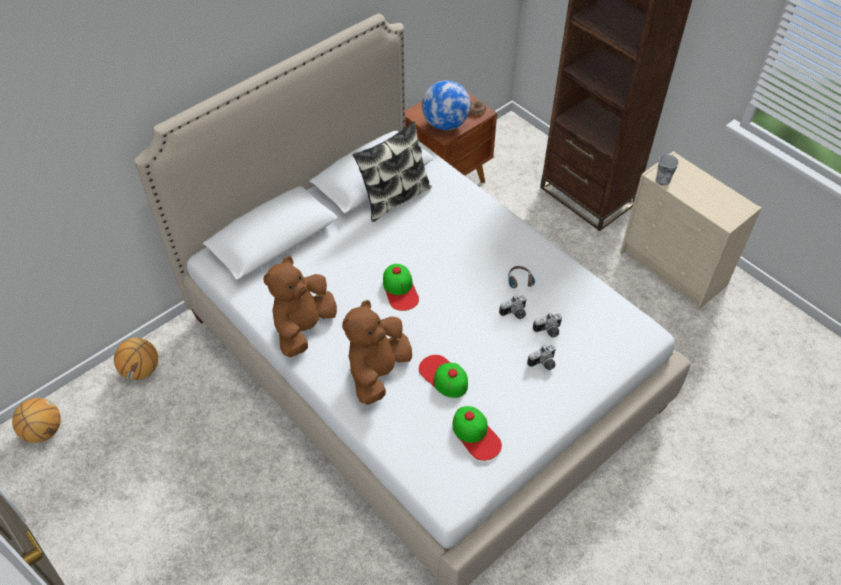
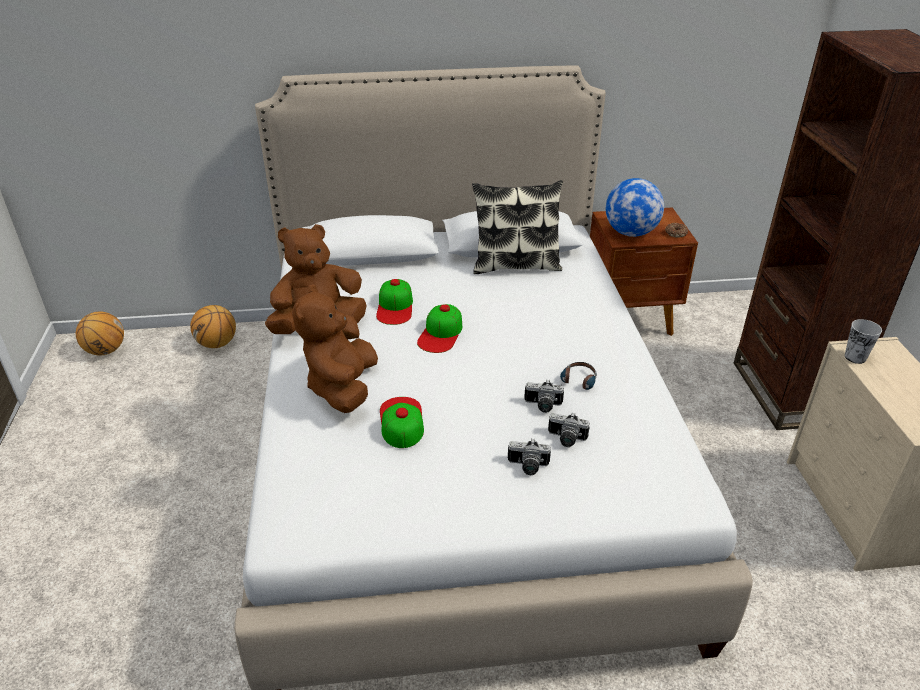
camera: 35 degrees right, 15 degrees down
brown plush toy [342,300,412,405] -> brown plush toy turned 60 degrees counterclockwise [292,284,378,413]
cap [452,406,502,461] -> cap moved to [376,279,413,325]

